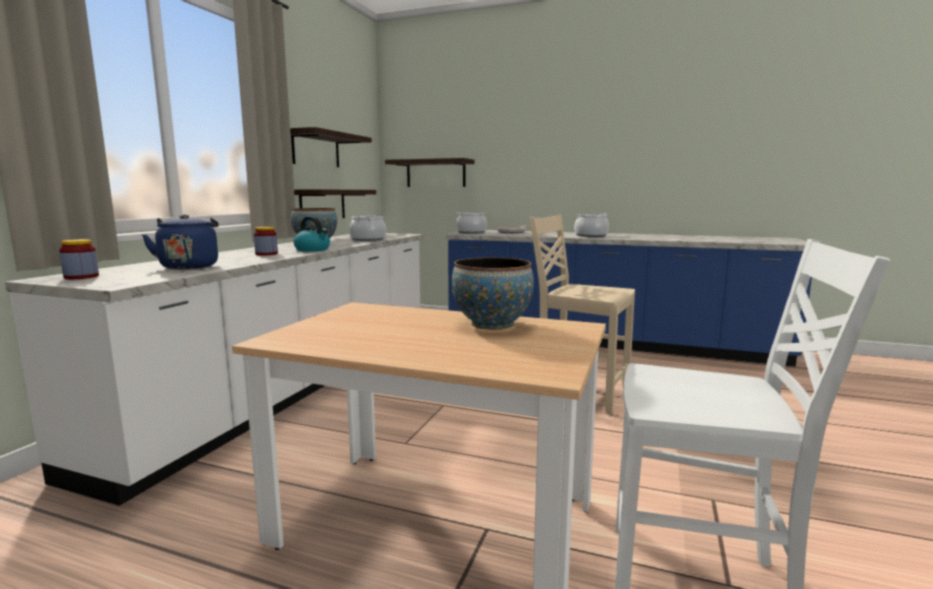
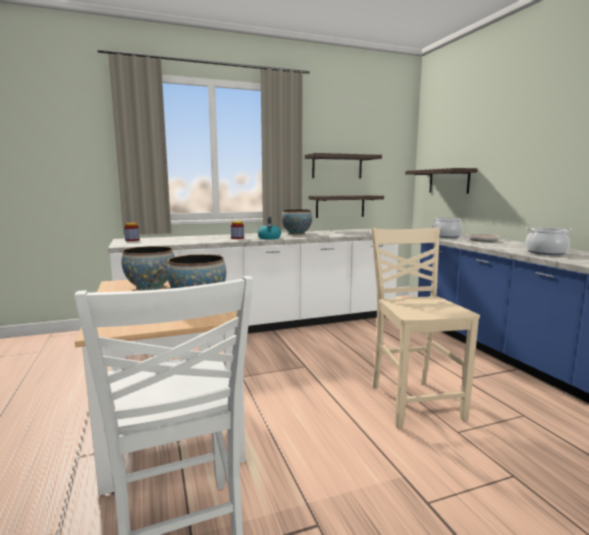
camera: 50 degrees right, 0 degrees up
blue kettle [142,214,219,269] -> none
cooking pot [349,215,386,241] -> none
none -> bowl [121,246,174,291]

